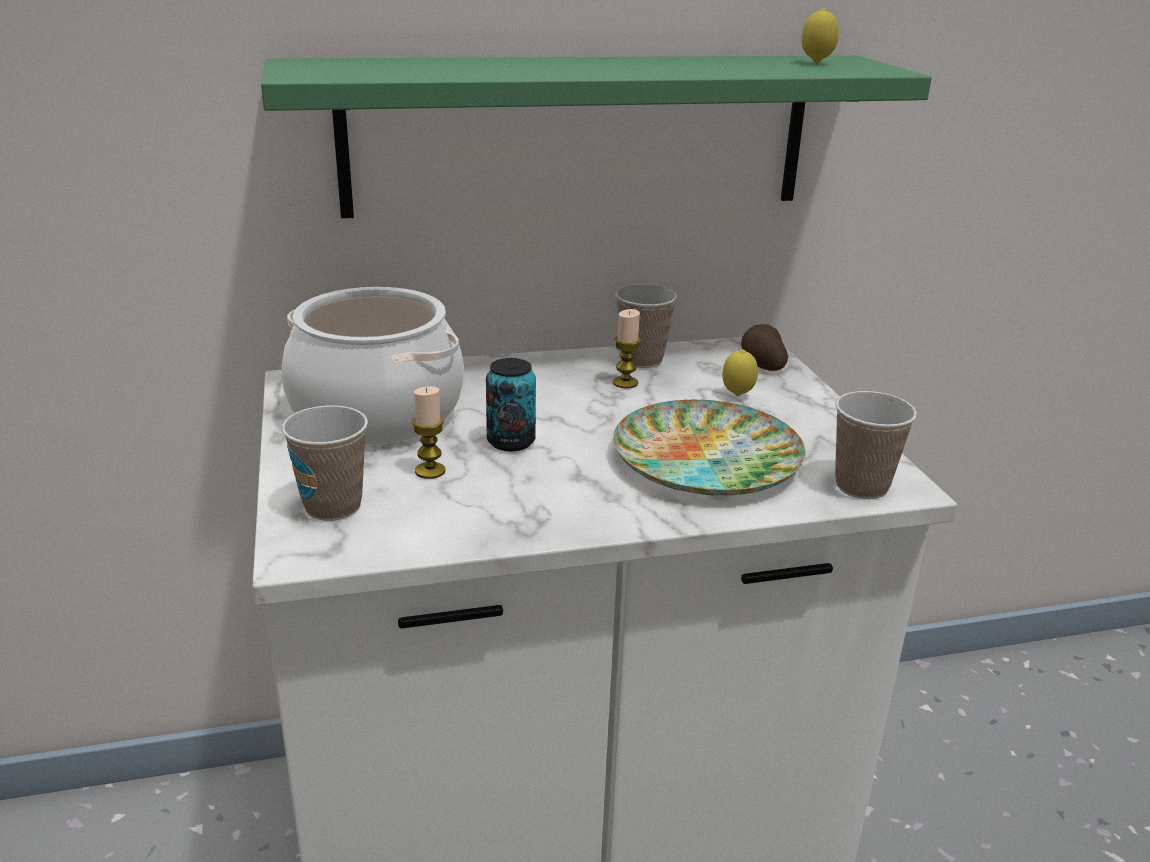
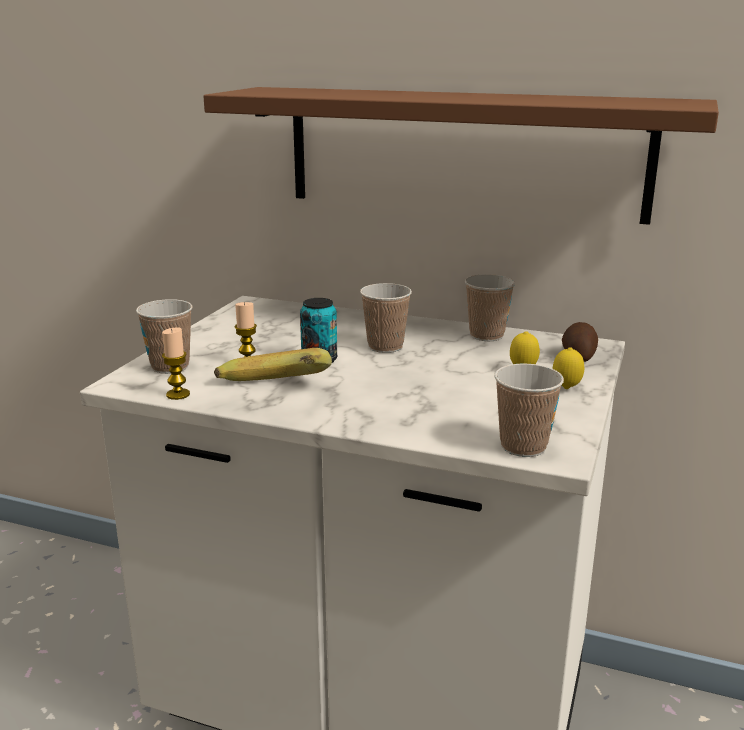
camera: 35 degrees right, 5 degrees down
green shelf [261,56,932,218] -> brown shelf [203,87,719,225]
cooking pot [281,287,464,445] -> none
candle [613,309,641,388] -> candle moved to [162,327,190,400]
plate [613,400,806,496] -> none
lemon [802,8,839,63] -> lemon moved to [553,347,584,389]
none -> banana [214,348,332,381]
none -> cup [360,283,412,353]

